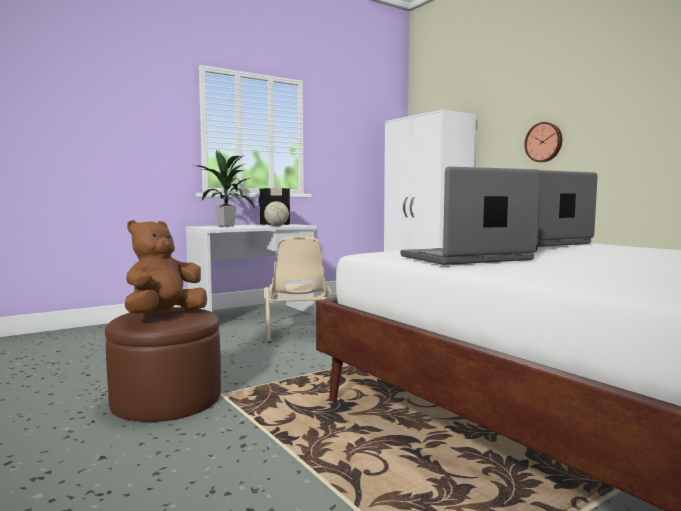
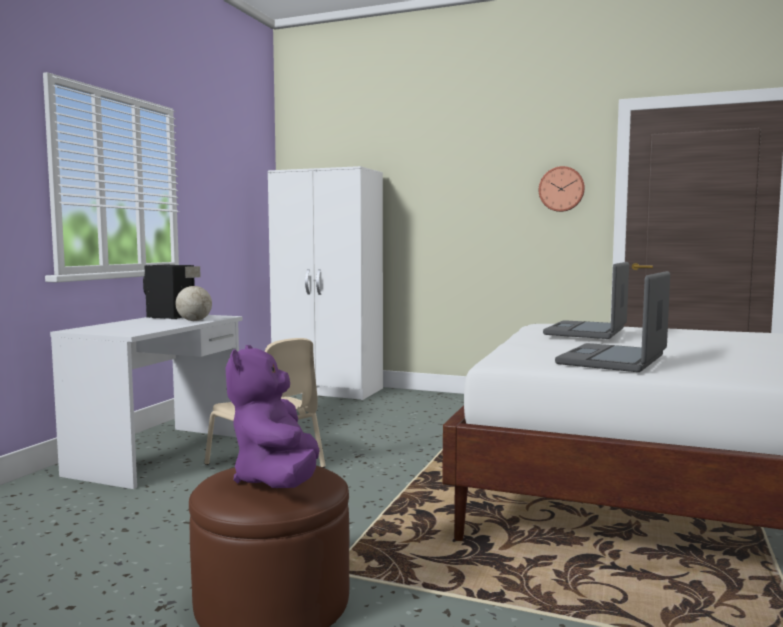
camera: 35 degrees left, 0 degrees up
brown plush toy [125,220,207,314] -> purple plush toy [225,345,320,488]
potted plant [198,149,255,227] -> none
wall clock [524,122,562,162] -> wall clock moved to [539,166,585,212]

